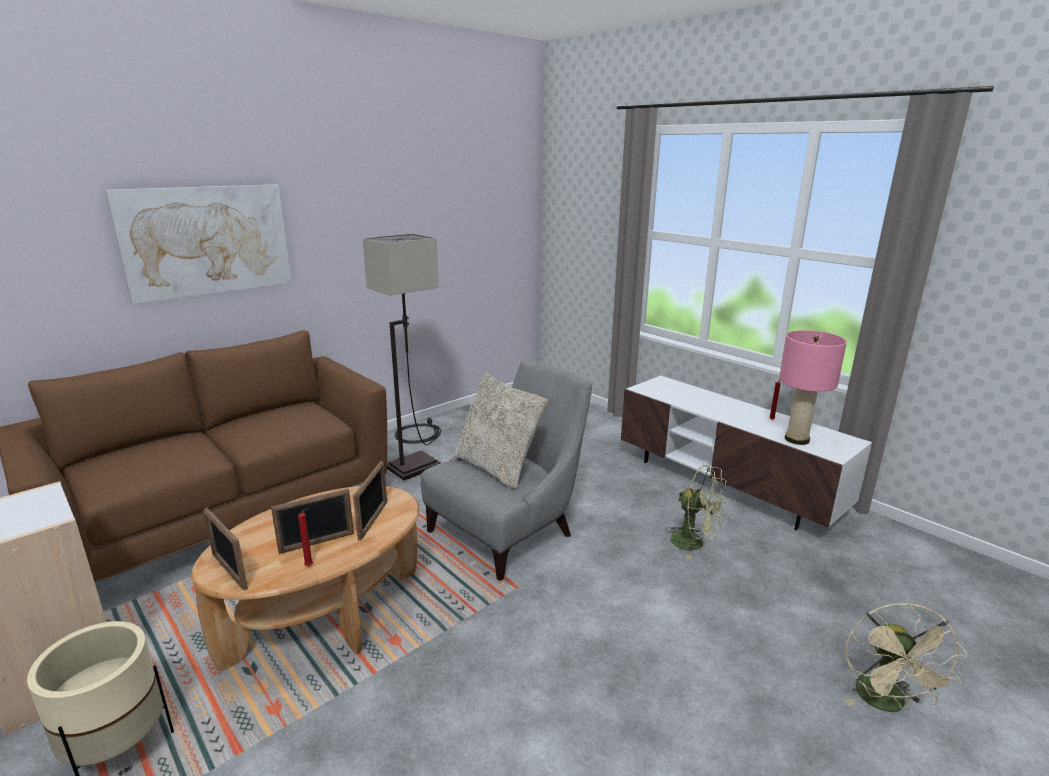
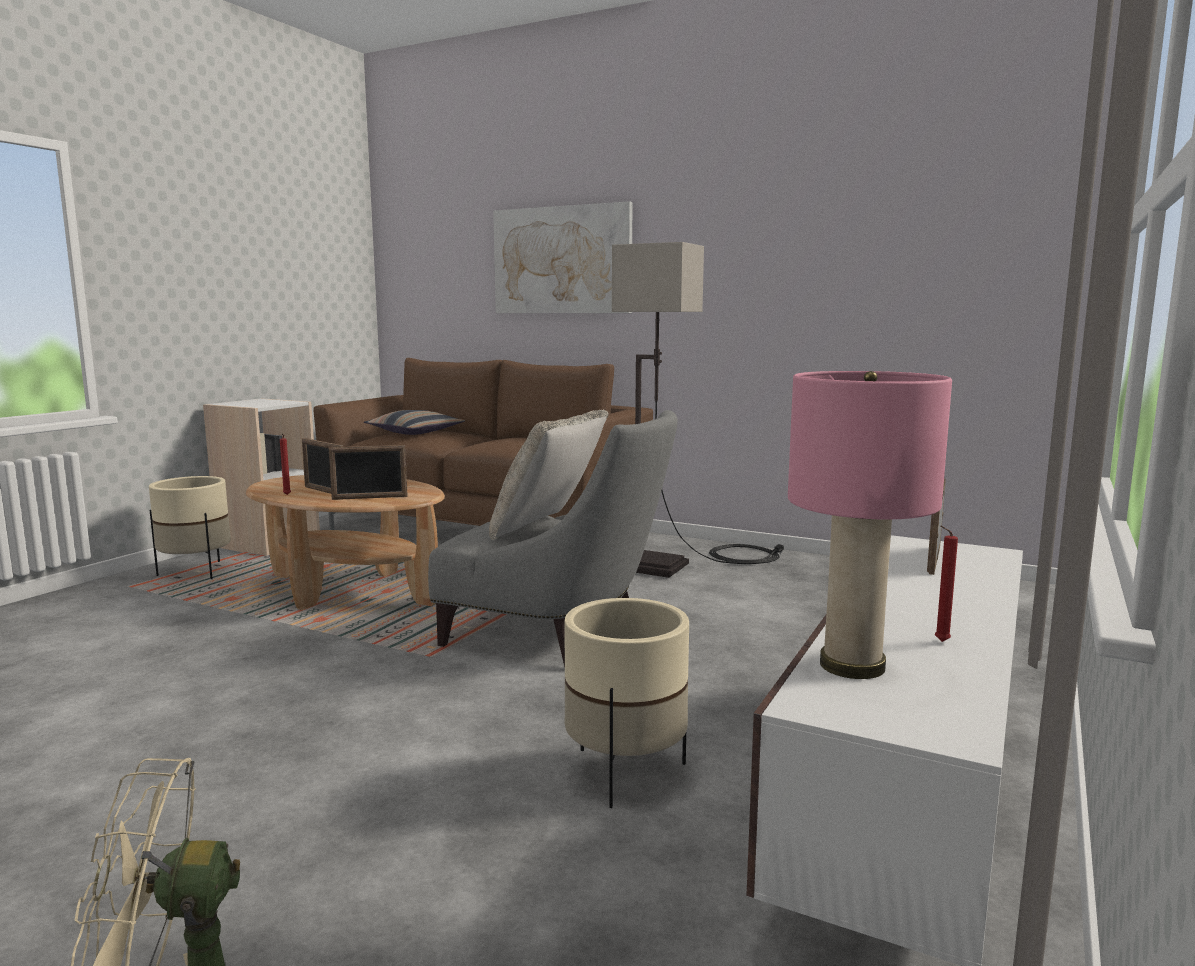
camera: 70 degrees right, 10 degrees down
picture frame [203,508,248,590] -> picture frame moved to [927,479,946,575]
green fan [665,465,728,560] -> beige planter [564,598,689,808]
none -> pillow [364,410,465,435]

